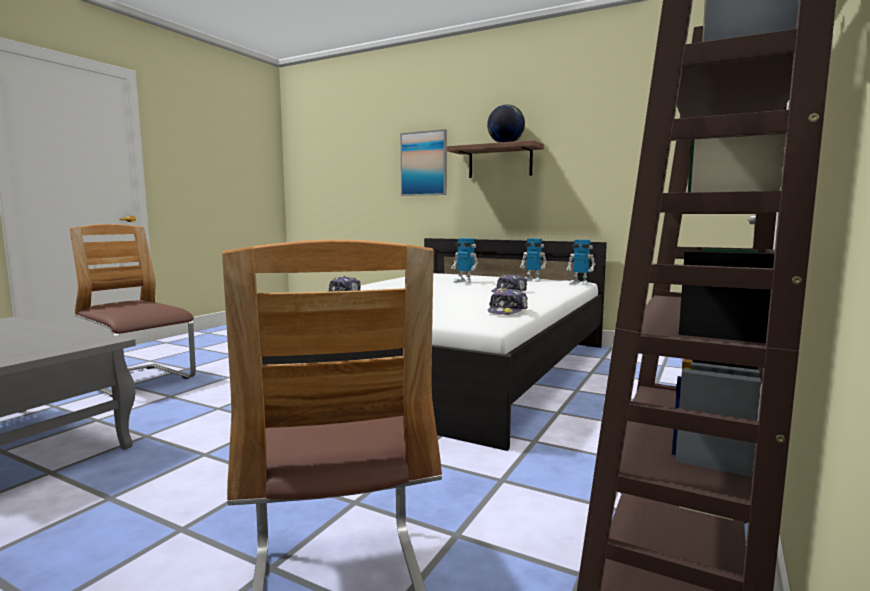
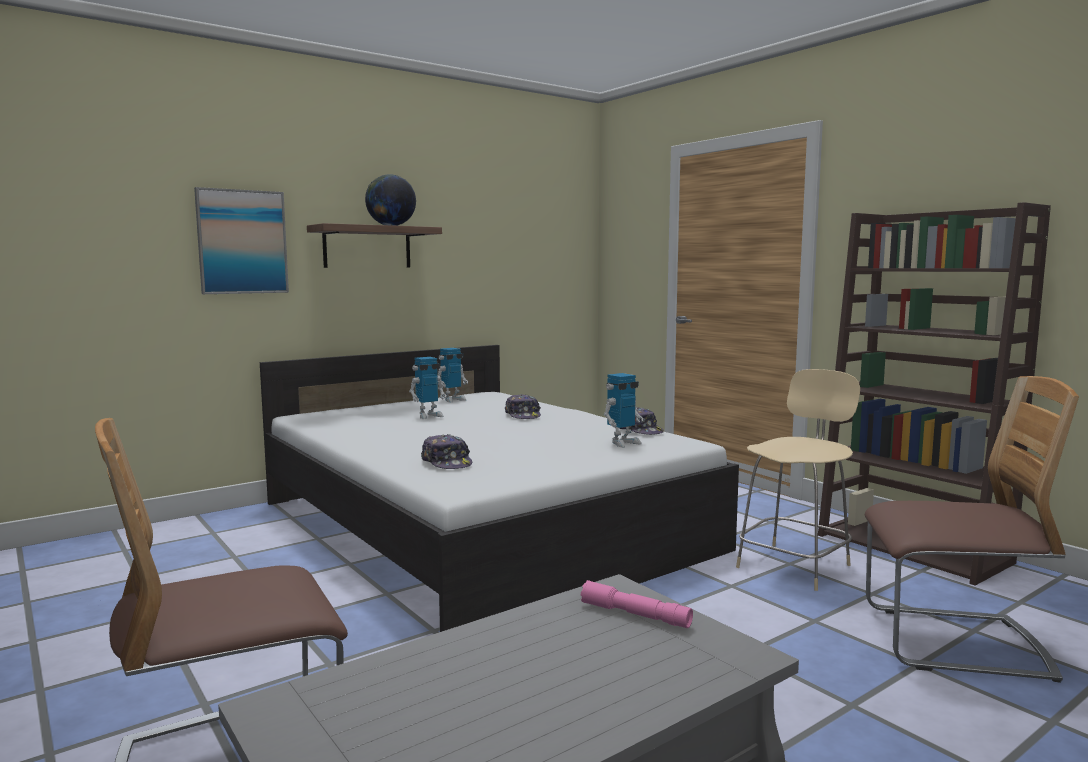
camera: 65 degrees left, 0 degrees up
toy robot [566,240,595,285] -> toy robot moved to [604,373,643,448]
none -> pink flashlight [581,580,693,628]
none -> beige chair [736,369,860,591]

